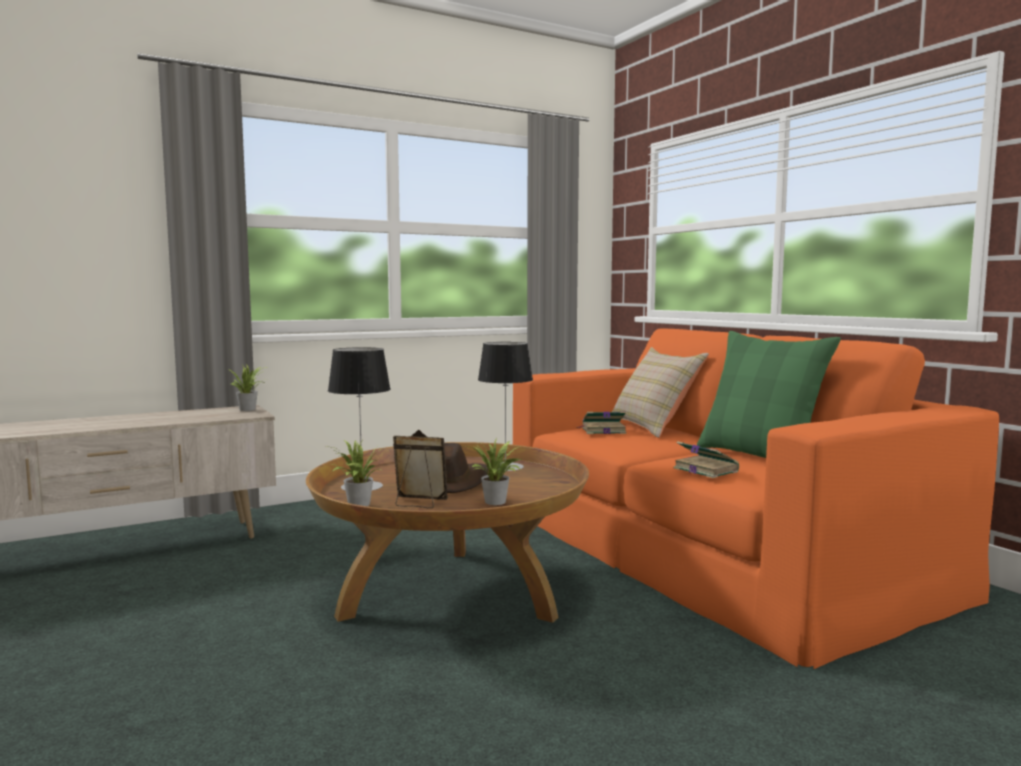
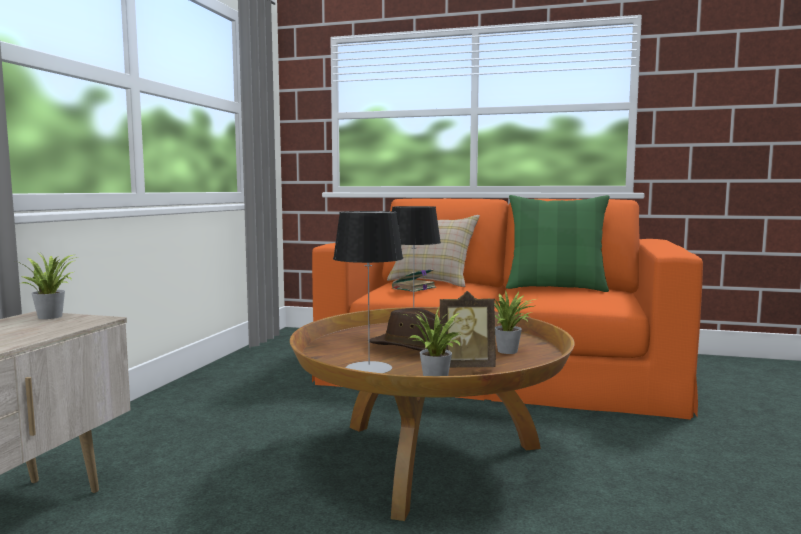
camera: 45 degrees left, 0 degrees up
picture frame [393,430,448,508] -> picture frame turned 150 degrees counterclockwise [440,291,496,368]
book [673,441,739,478] -> none

